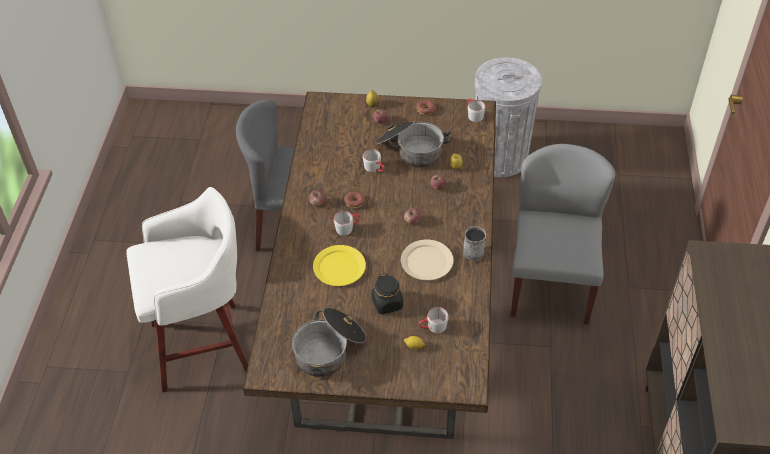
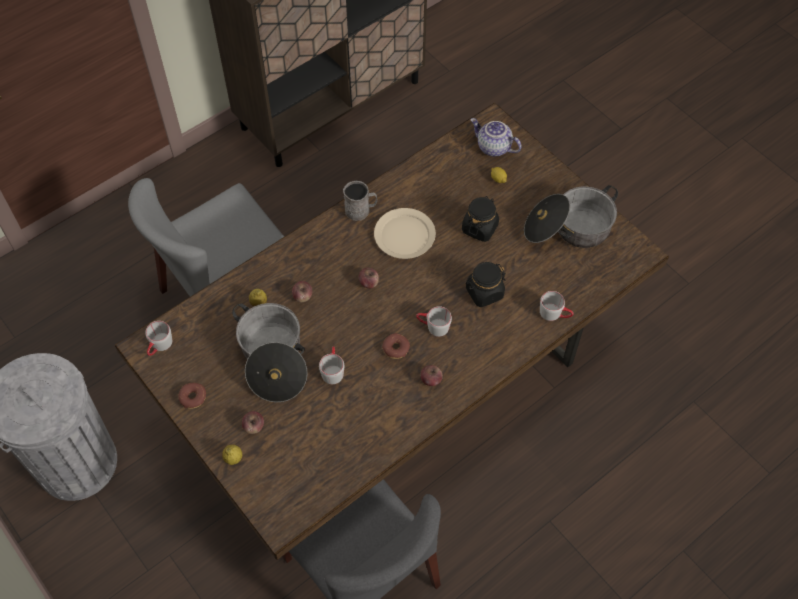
camera: 135 degrees left, 10 degrees up
white stool [126,187,248,393] -> none
yellow plate [313,245,366,286] -> black jar [466,262,506,307]
grey mug [419,307,448,333] -> grey mug moved to [540,291,574,321]
none -> teapot [470,118,522,157]

